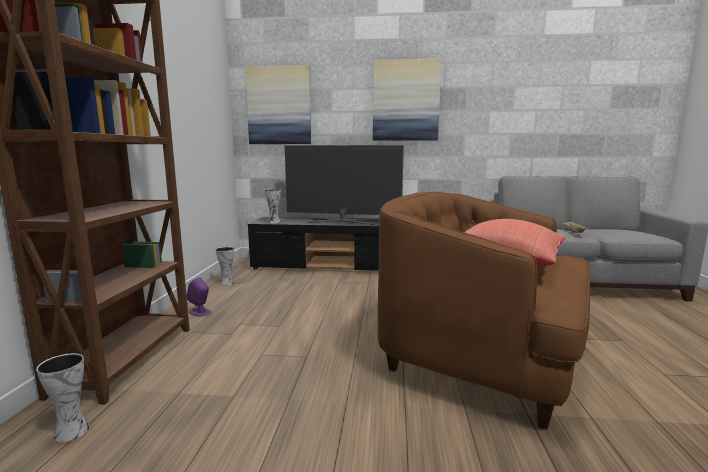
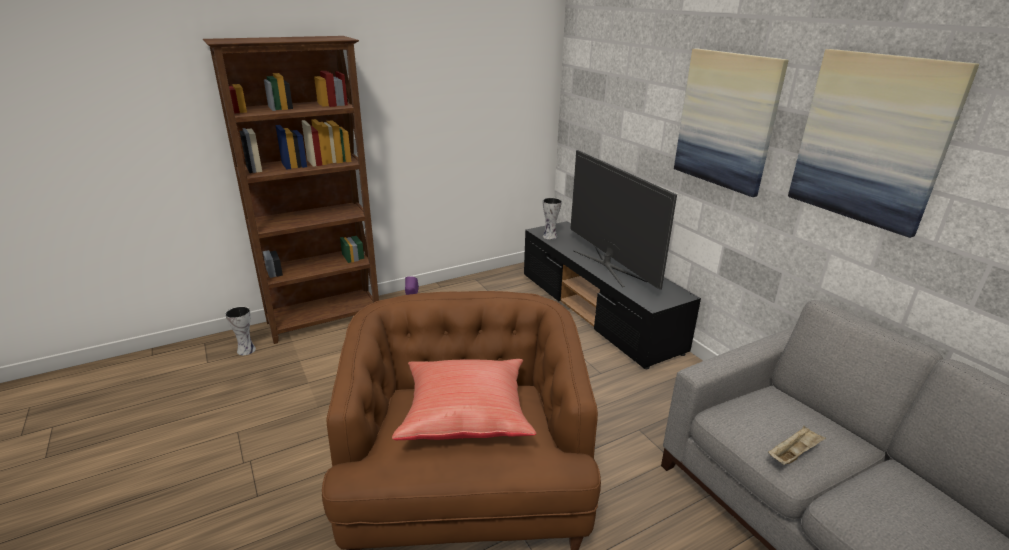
camera: 55 degrees right, 15 degrees up
vase [216,247,234,286] -> none
picture [245,65,311,144] -> picture moved to [788,49,979,238]

